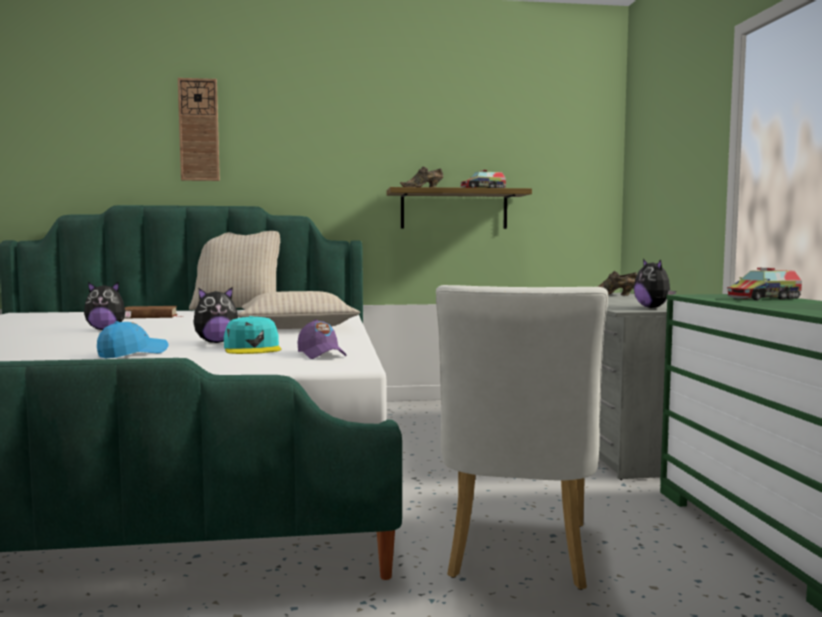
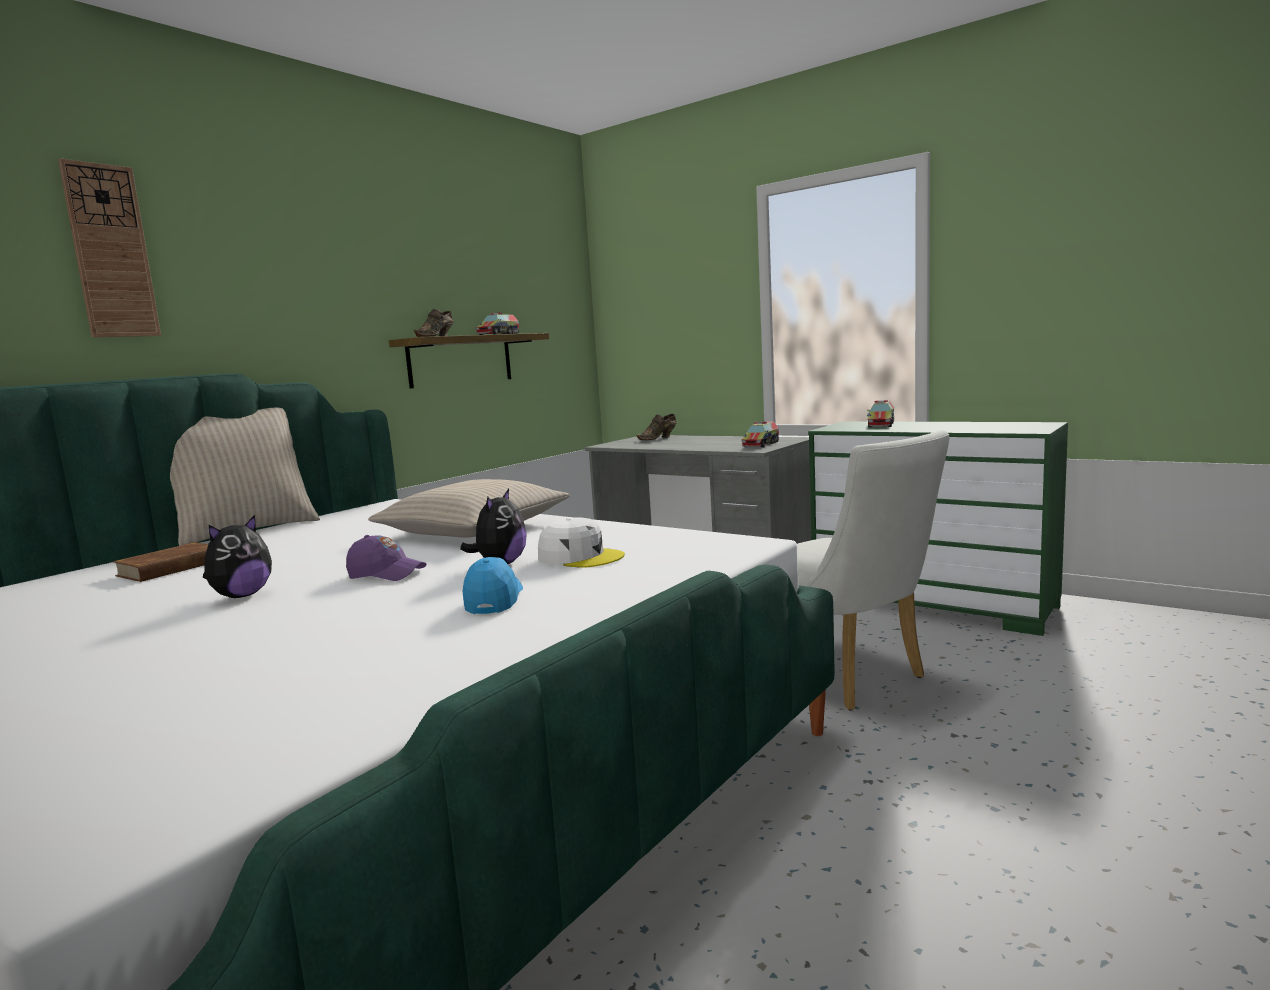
camera: 45 degrees left, 5 degrees up
turquoise cap [224,316,281,354] -> white cap [538,517,625,568]
purple cap [298,319,347,359] -> purple cap moved to [346,535,427,581]
plush toy [634,259,676,308] -> toy truck [741,421,779,448]

